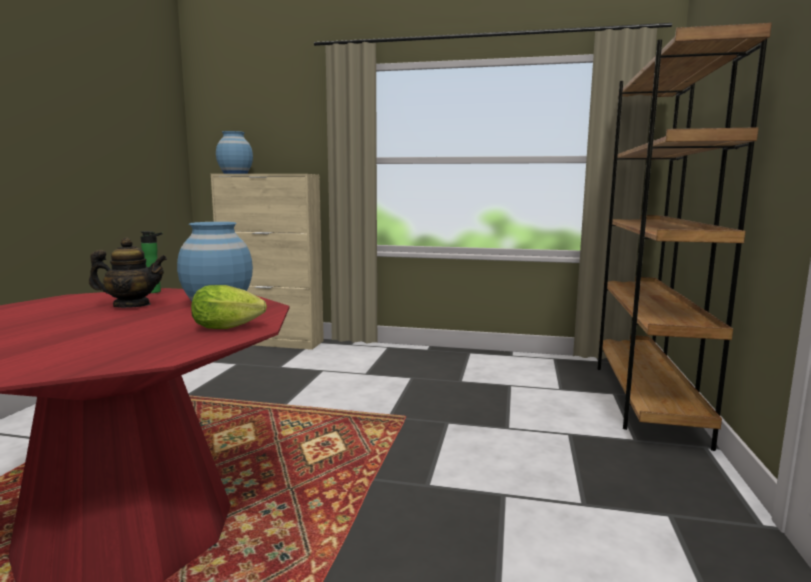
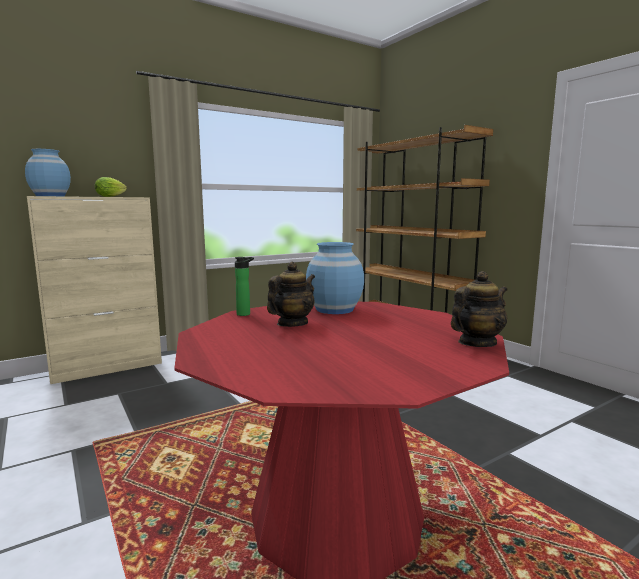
camera: 45 degrees left, 0 degrees up
lettuce [191,285,267,329] -> lettuce moved to [95,177,127,197]
none -> teapot [451,271,507,347]

